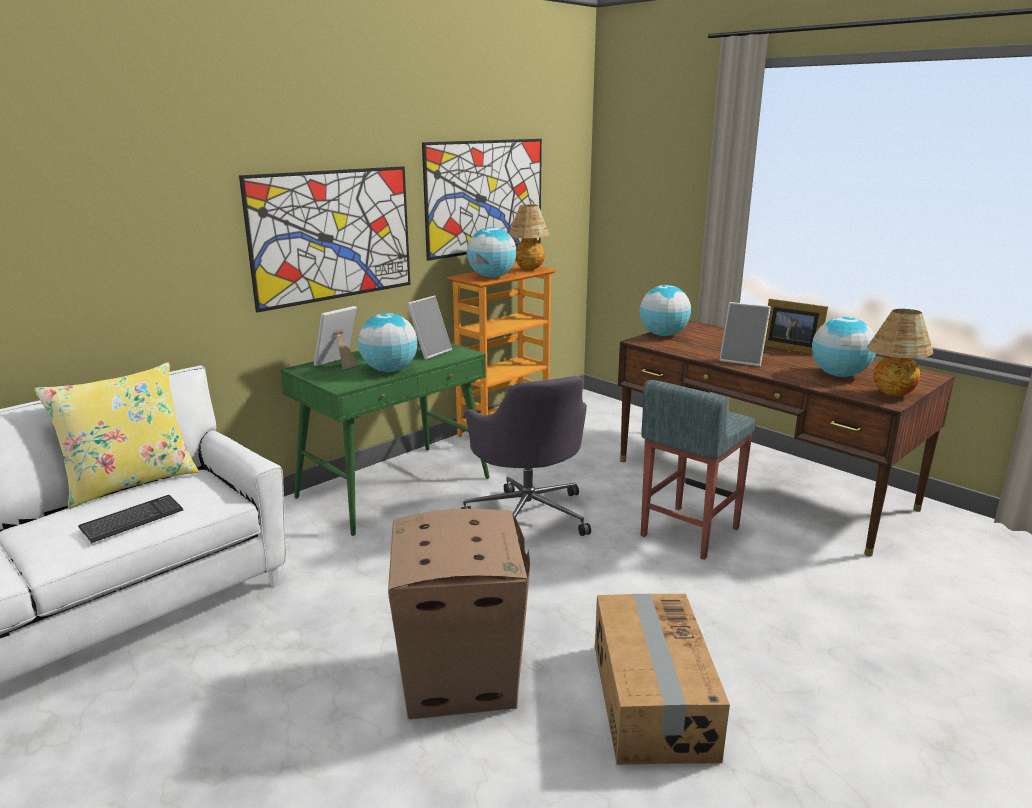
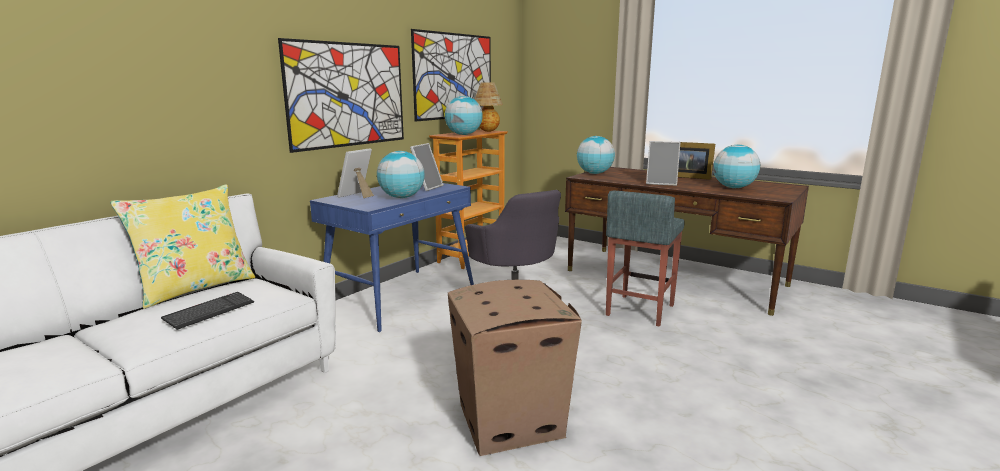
camera: 10 degrees left, 5 degrees down
green desk [280,343,490,536] -> blue desk [310,183,474,332]
cardboard box [595,594,730,765] -> none
table lamp [867,309,933,396] -> none

